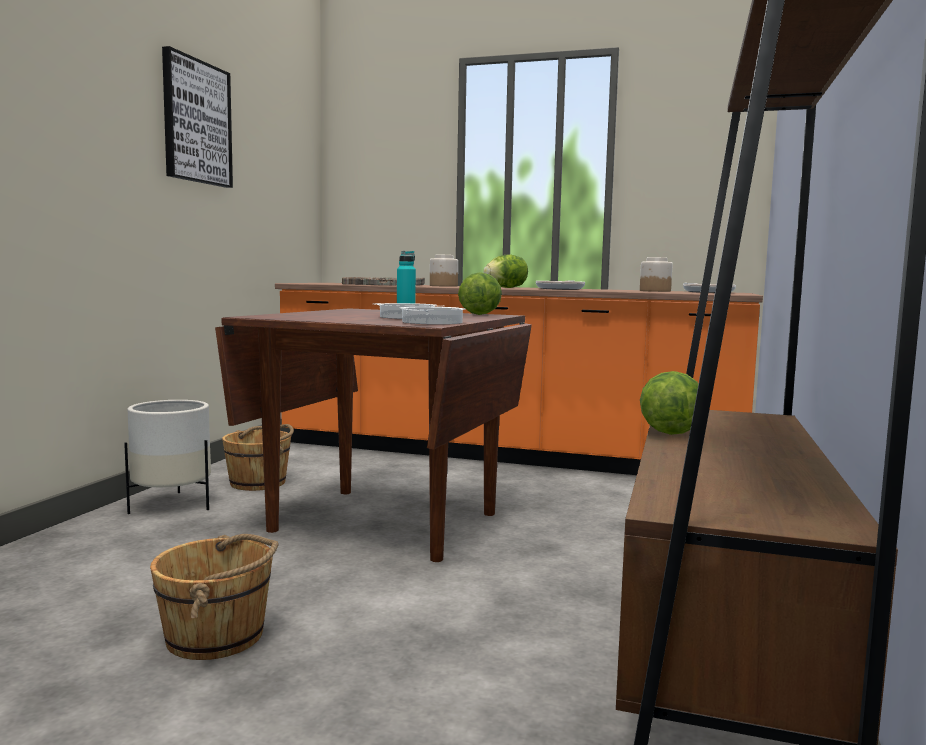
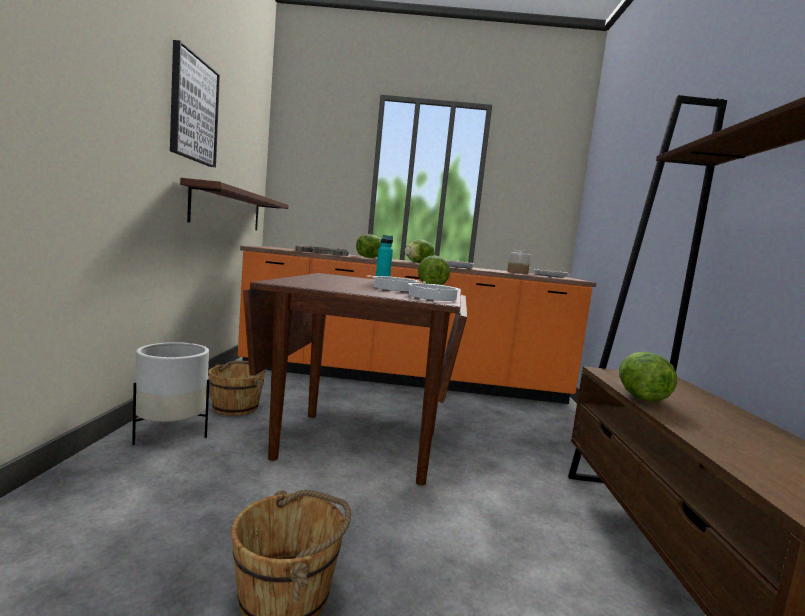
camera: 15 degrees left, 0 degrees up
jar [430,255,458,287] -> lettuce [356,234,381,258]
none -> brown shelf [180,178,289,230]

